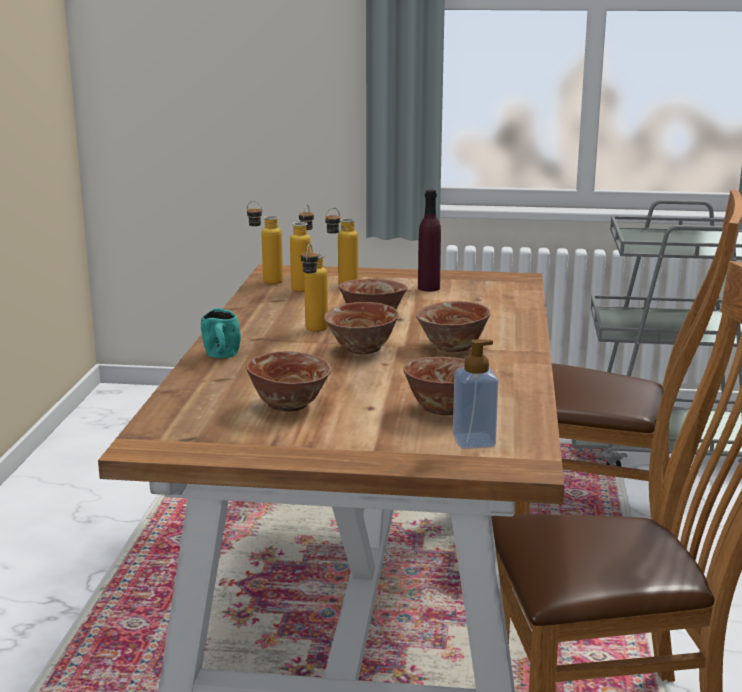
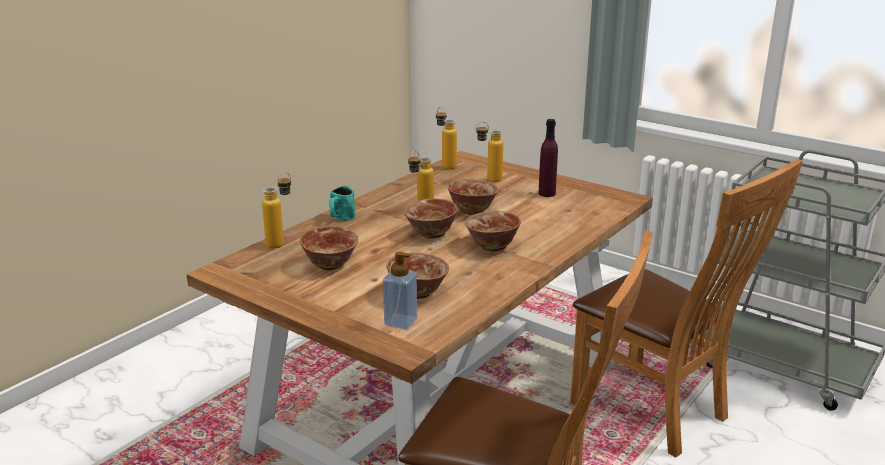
camera: 30 degrees right, 5 degrees up
bottle [290,204,314,292] -> bottle moved to [262,172,291,248]

